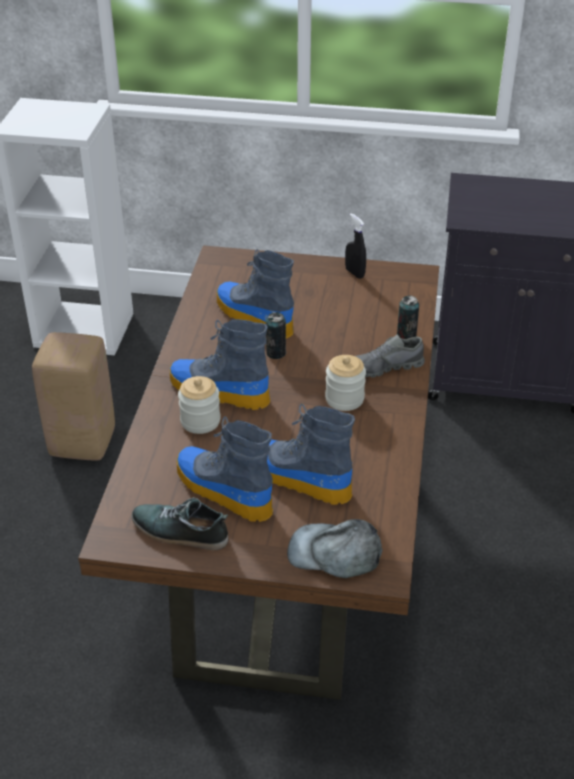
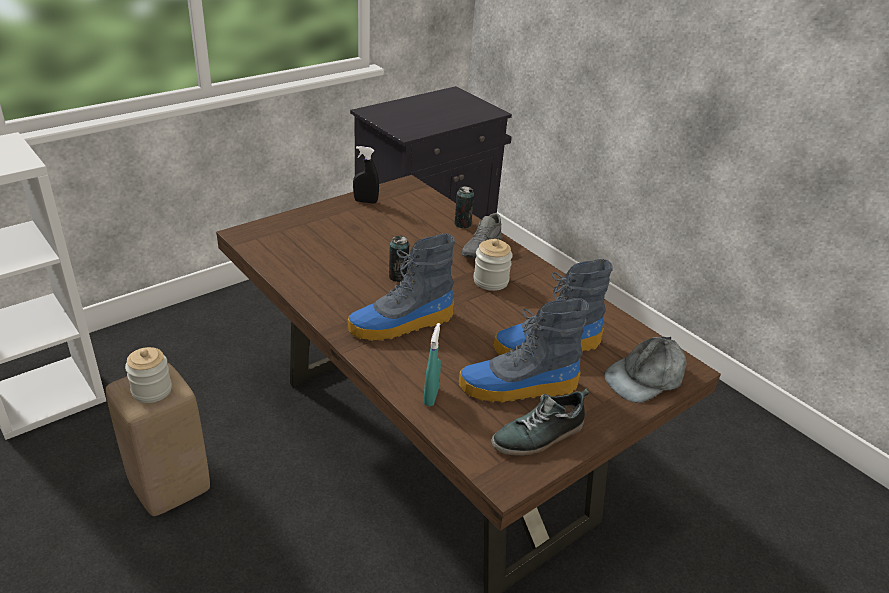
camera: 50 degrees left, 5 degrees down
jar [178,376,220,434] -> jar moved to [125,347,172,403]
boot [216,249,294,339] -> none
none -> turquoise spray bottle [424,323,441,406]

